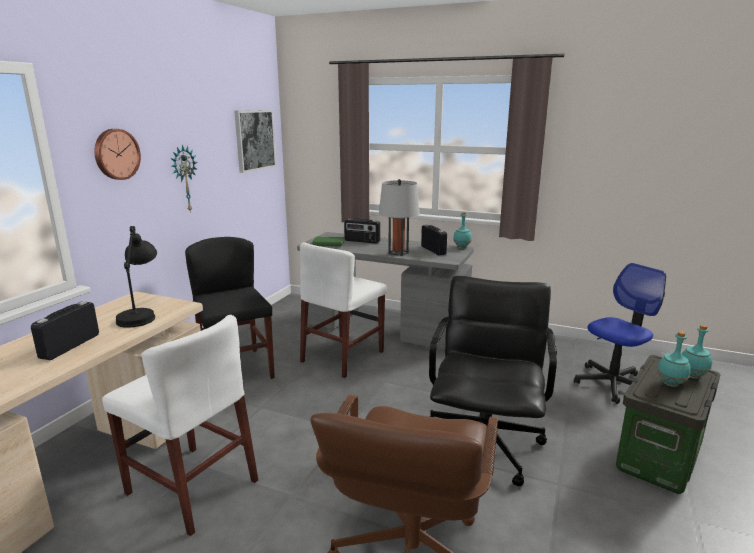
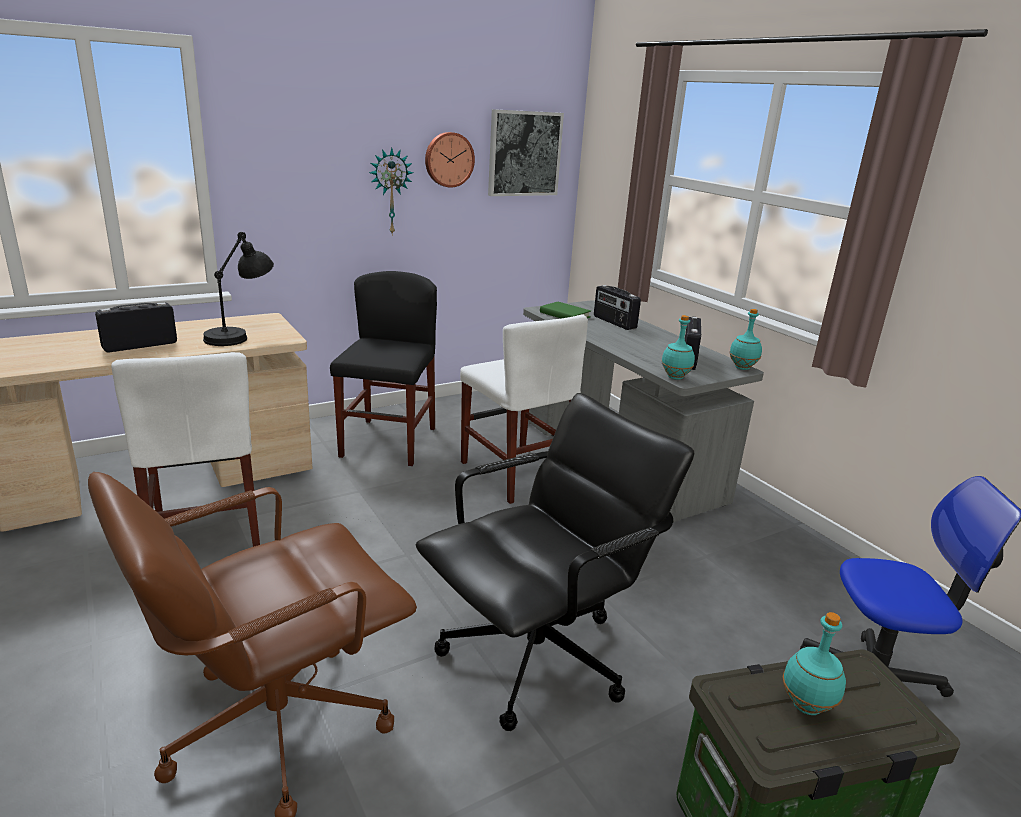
camera: 35 degrees right, 5 degrees up
wall clock [94,129,141,180] -> wall clock moved to [425,132,475,188]
white chair [300,242,387,378] -> white chair turned 105 degrees counterclockwise [460,315,588,504]
grey table lamp [379,179,420,256] -> none
turquoise bottle [682,325,712,379] -> turquoise bottle moved to [661,315,695,380]

